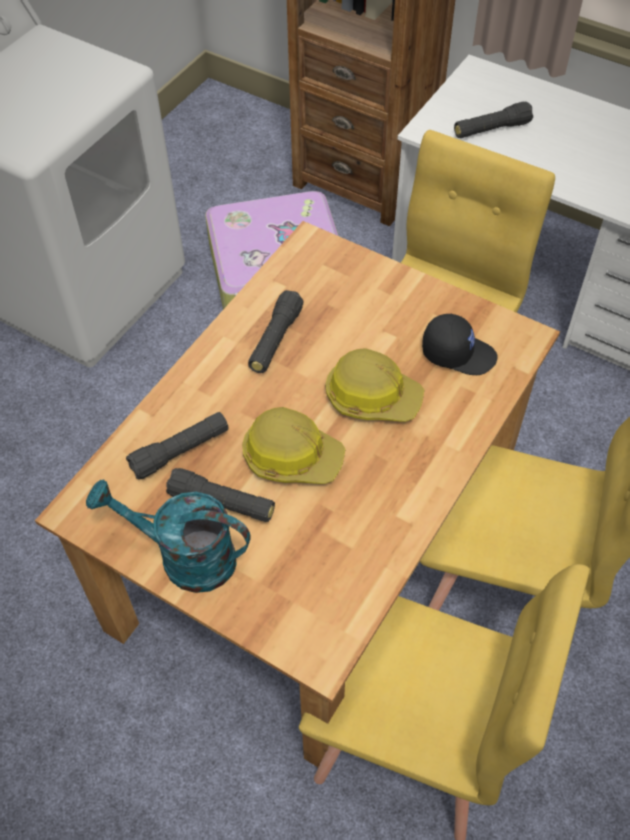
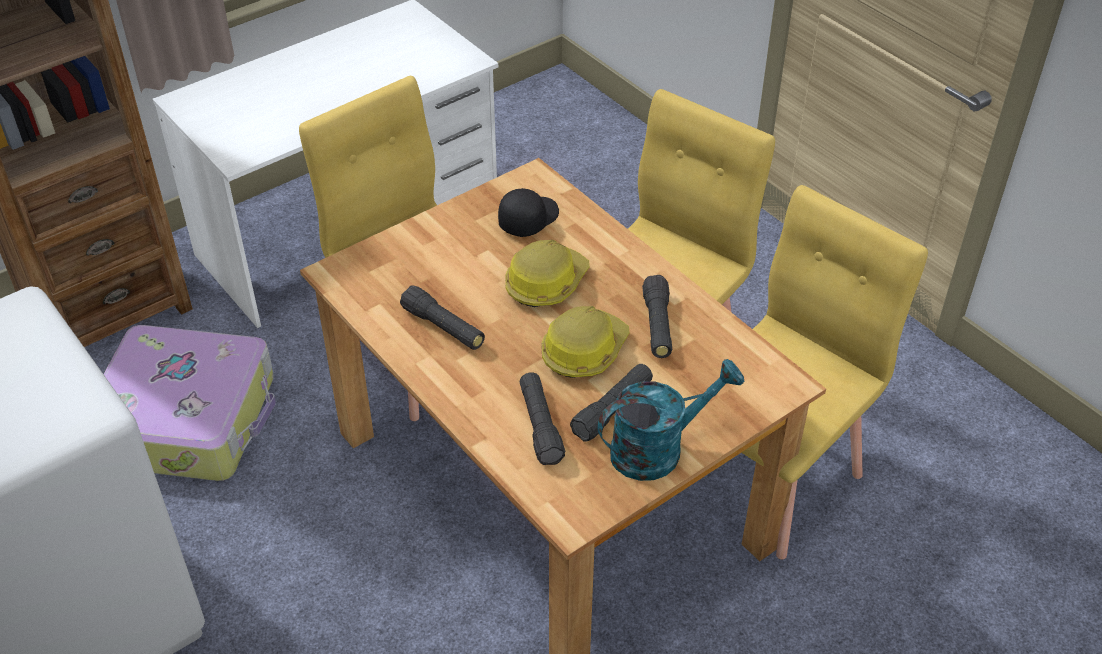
camera: 70 degrees left, 10 degrees down
turquoise watering can [86,479,251,593] -> turquoise watering can turned 150 degrees counterclockwise [597,359,744,481]
black flashlight [454,102,533,138] -> black flashlight moved to [642,275,672,358]

